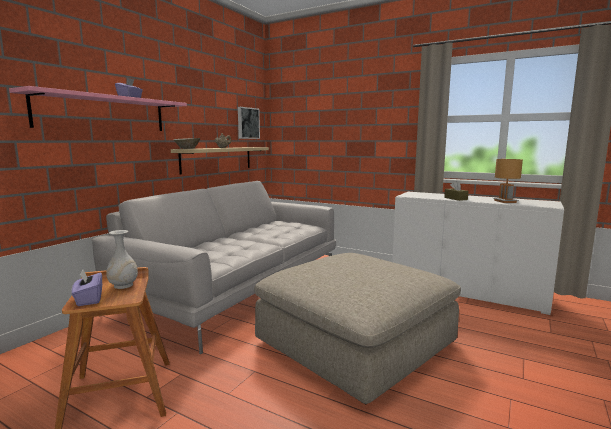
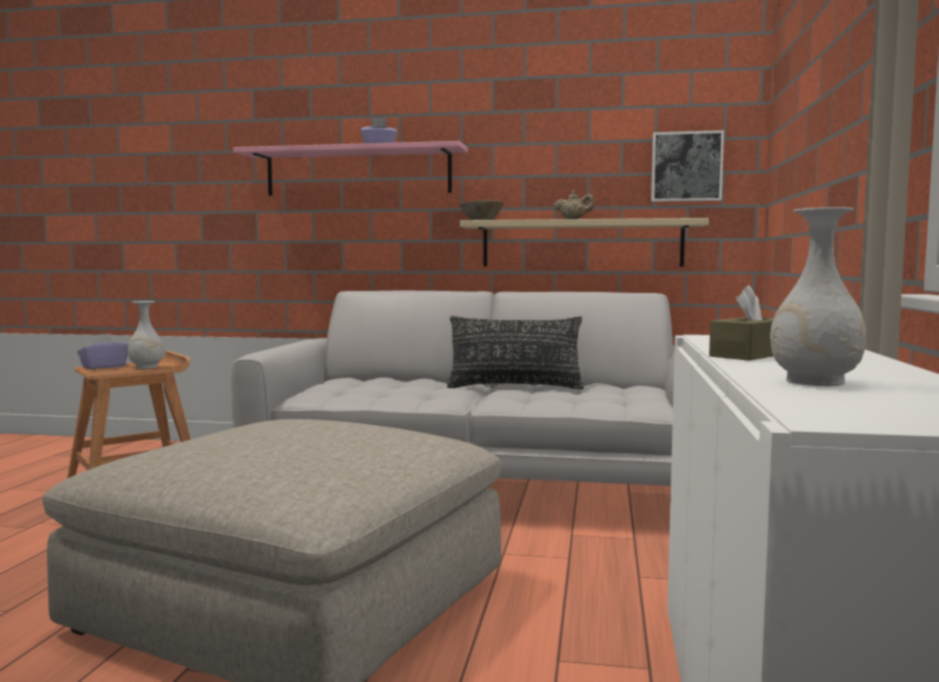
camera: 70 degrees right, 5 degrees down
brown table lamp [494,159,523,203] -> white vase [770,207,867,386]
none -> black pillow [447,316,584,390]

